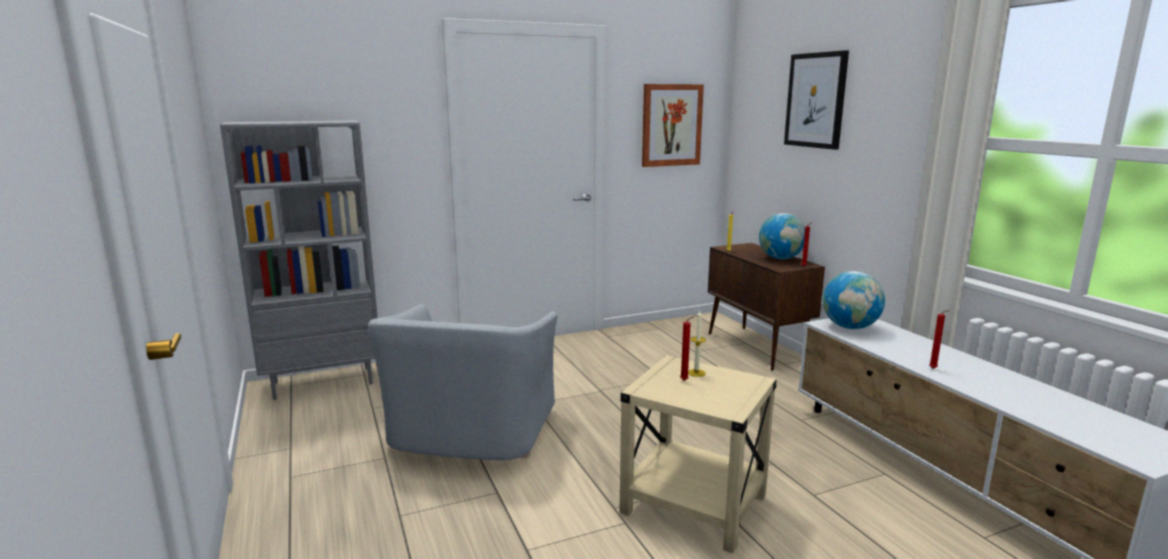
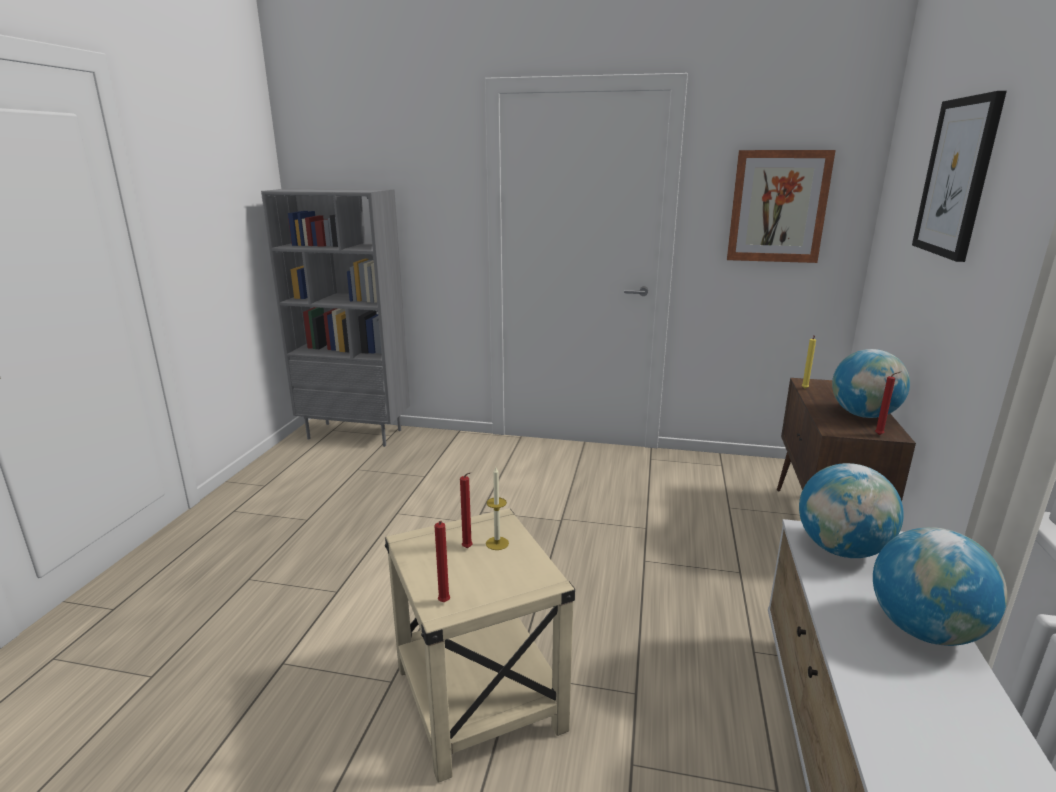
camera: 35 degrees right, 5 degrees up
grey armchair [368,304,558,460] -> none
red candle [929,310,950,369] -> red candle moved to [434,521,450,602]
none -> globe [873,527,1007,646]

